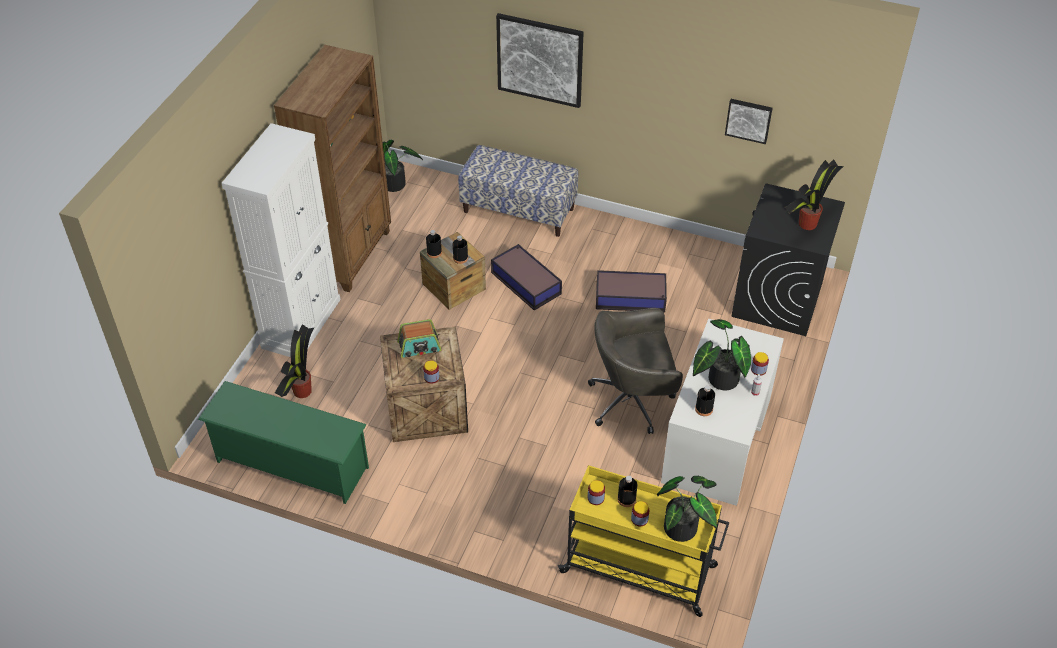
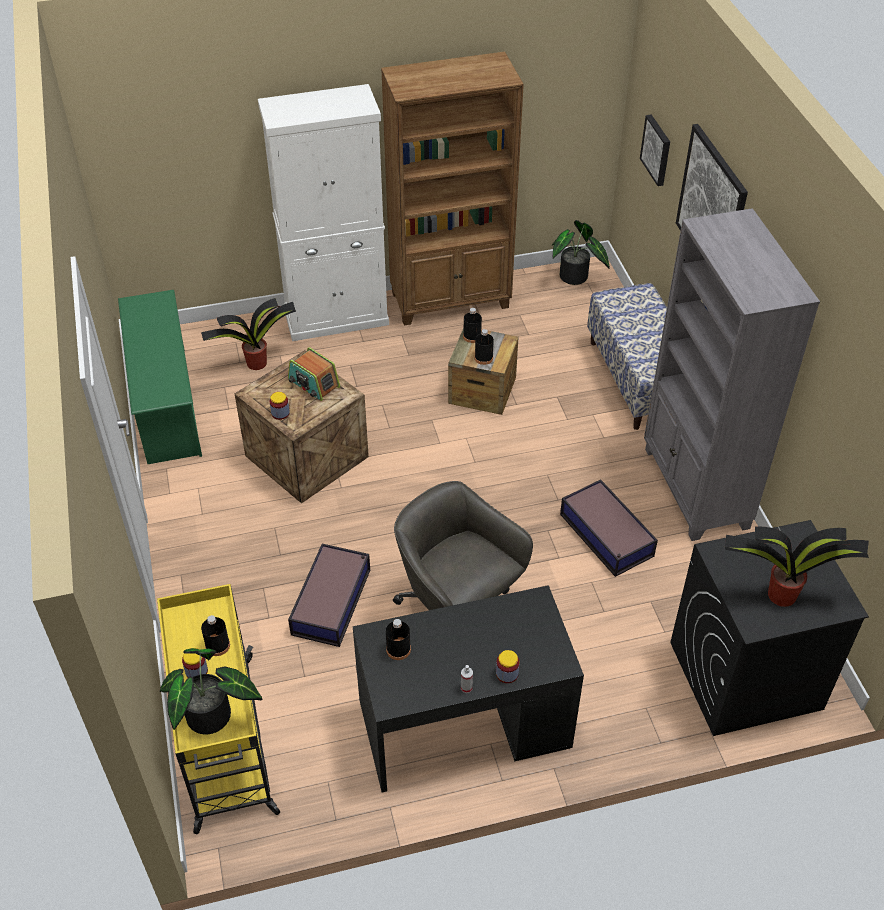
camera: 55 degrees right, 0 degrees up
storage box [491,244,562,311] -> storage box moved to [288,544,370,647]
jar [588,480,605,505] -> none
white desk [661,319,784,506] -> black desk [353,585,584,792]
potted plant [693,319,751,390] -> none
picture [725,99,773,144] -> picture moved to [640,114,670,186]
none -> grey bookcase [644,208,820,541]

